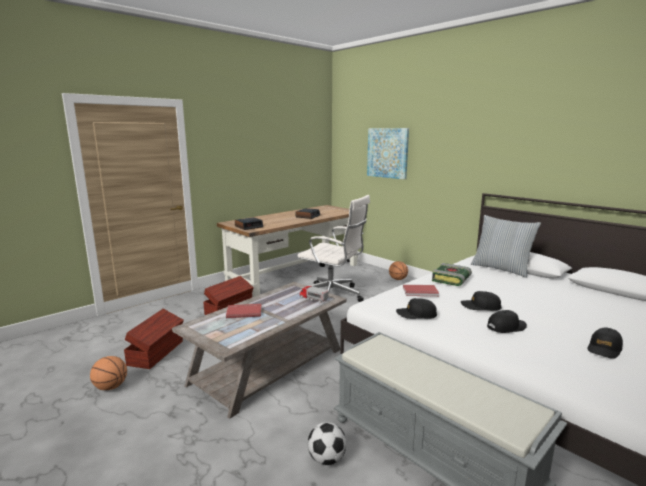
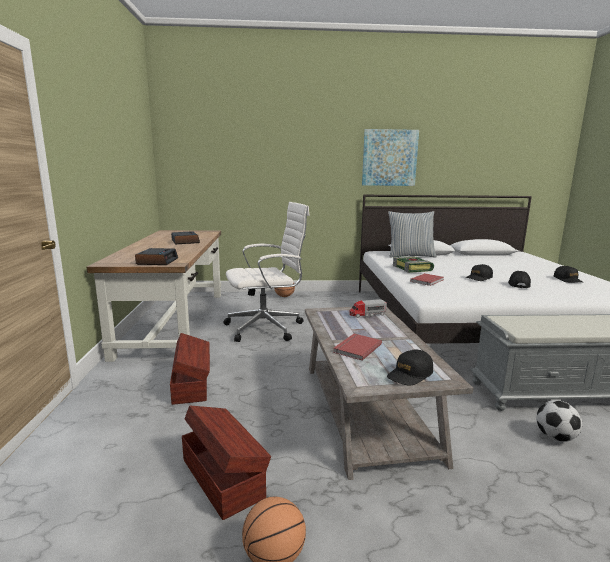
camera: 50 degrees left, 0 degrees up
picture [367,128,409,179] -> picture moved to [362,129,419,186]
black cap [396,298,437,319] -> black cap moved to [387,349,433,386]

